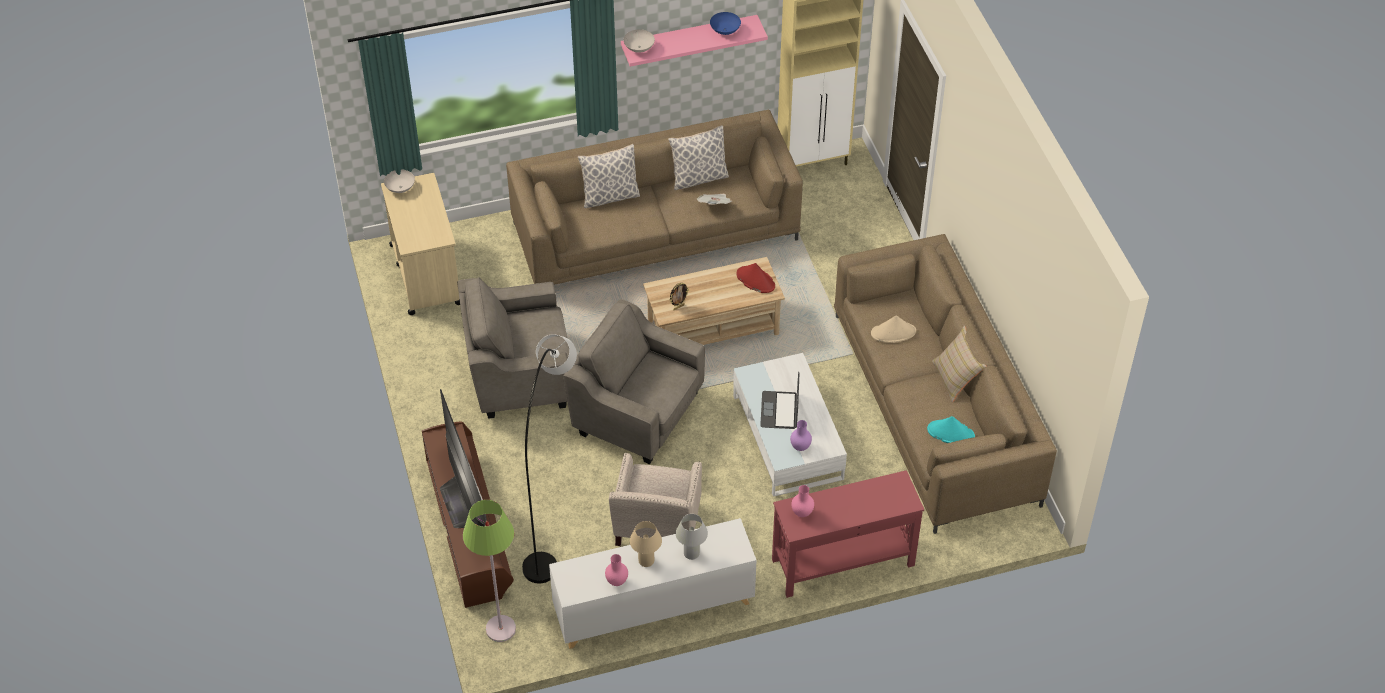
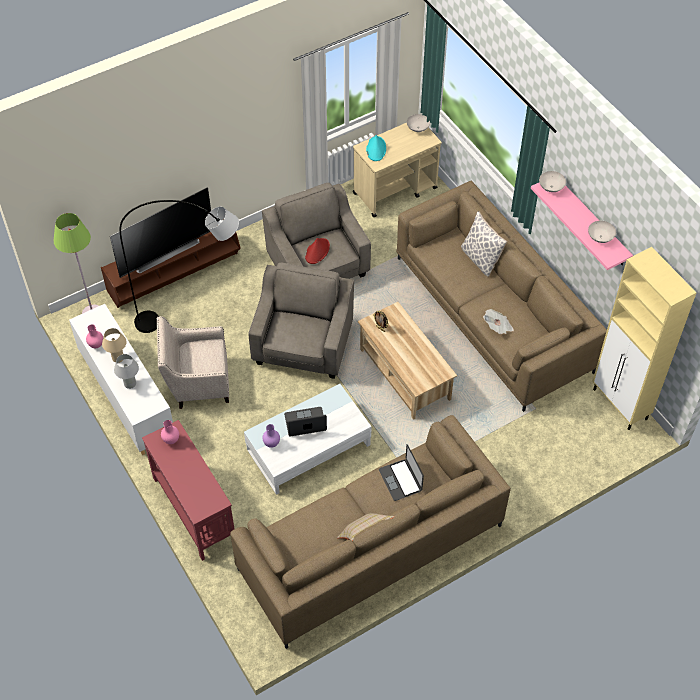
camera: 75 degrees right, 5 degrees up
pillow [668,125,729,190] -> none
blue bowl [710,12,741,35] -> white bowl [588,221,616,243]
red hat [736,263,775,293] -> red hat moved to [305,238,330,264]
beige hat [871,315,916,343] -> laptop [379,444,424,501]
turquoise hat [927,416,975,443] -> turquoise hat moved to [366,135,386,161]

